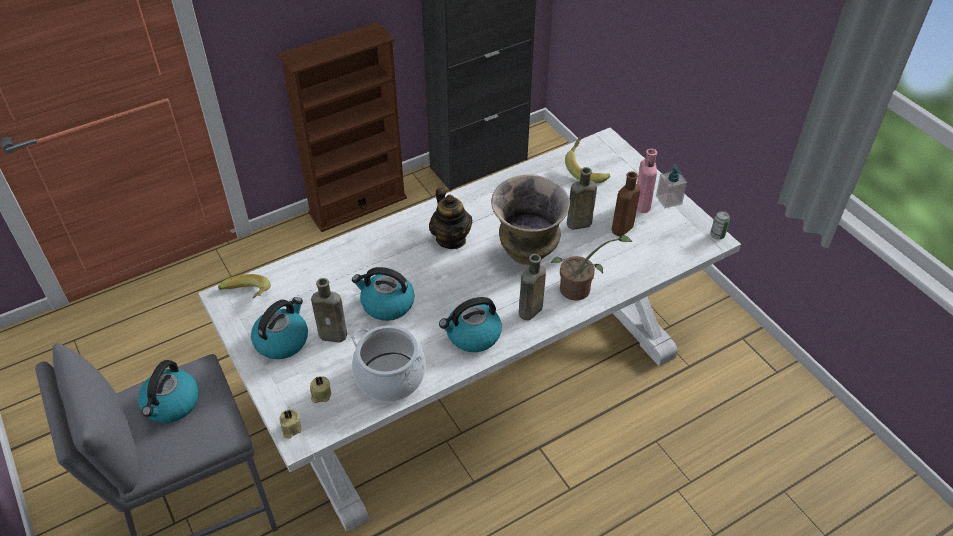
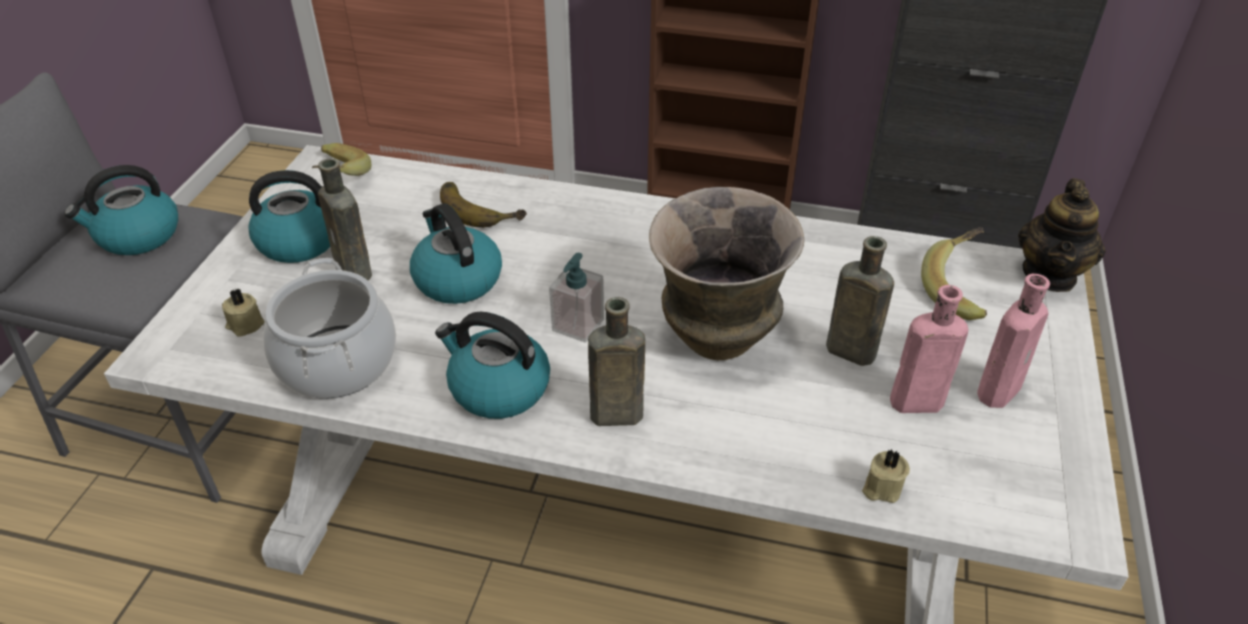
camera: 45 degrees right, 5 degrees down
beige candle [279,409,302,439] -> beige candle moved to [862,449,910,503]
teapot [429,187,472,249] -> teapot moved to [1018,178,1105,292]
potted plant [551,235,632,301] -> none
brown bottle [612,171,640,236] -> pink bottle [890,285,968,413]
soap dispenser [656,164,687,208] -> soap dispenser moved to [549,253,604,343]
can [710,211,730,240] -> none
none -> banana [440,182,527,228]

